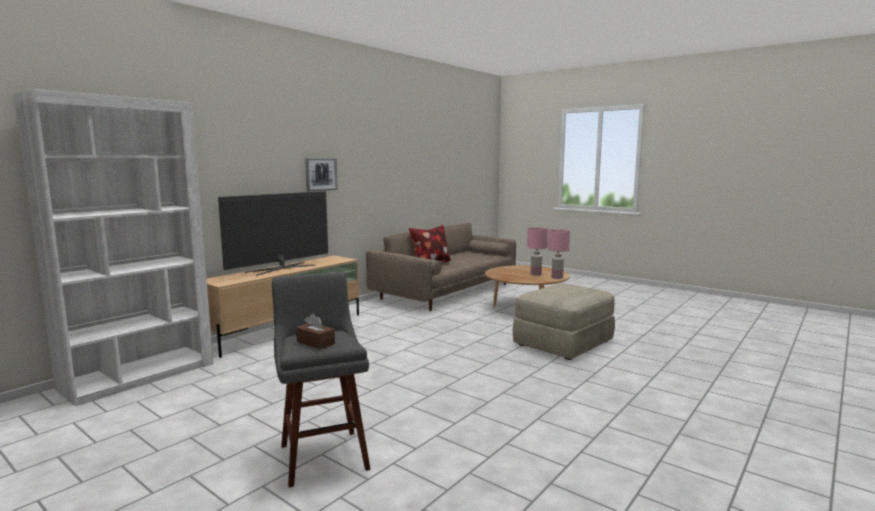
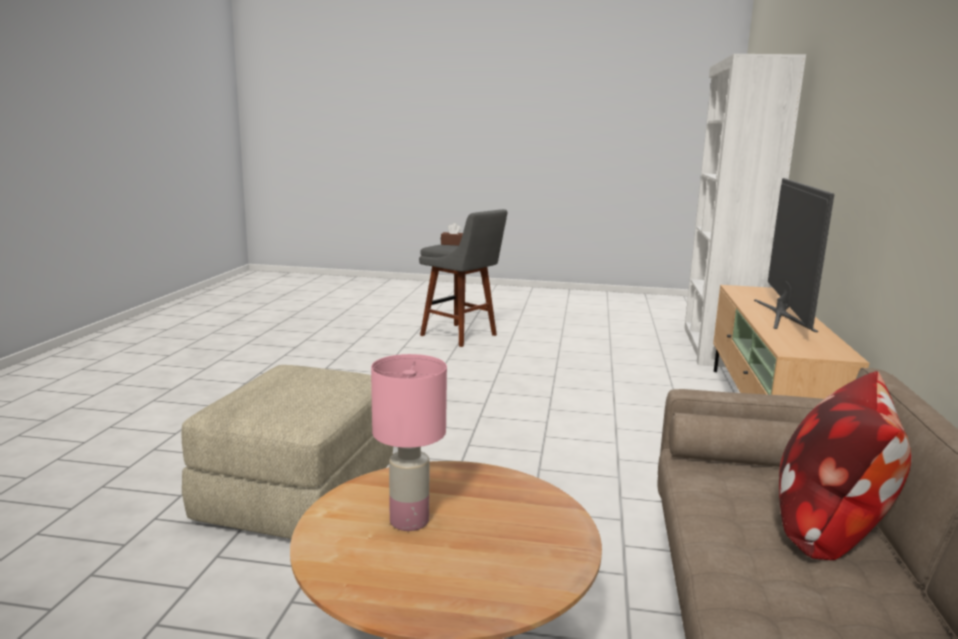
camera: 150 degrees right, 5 degrees up
picture [305,158,338,191] -> none
pink table lamp [548,229,570,279] -> none

